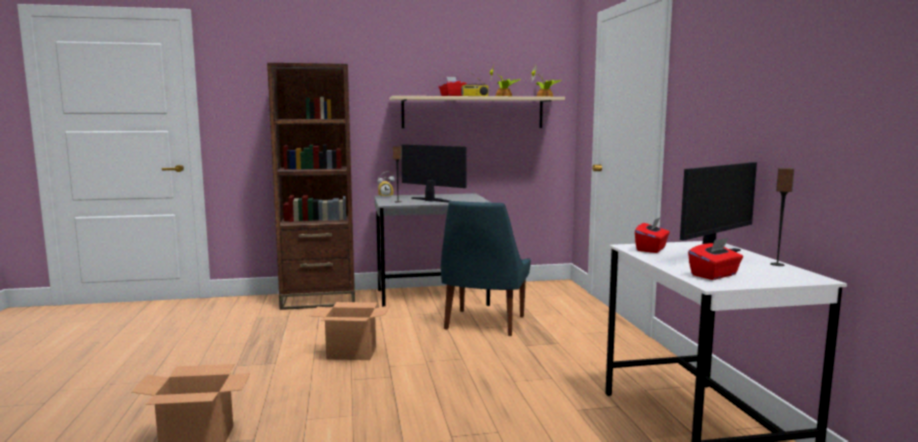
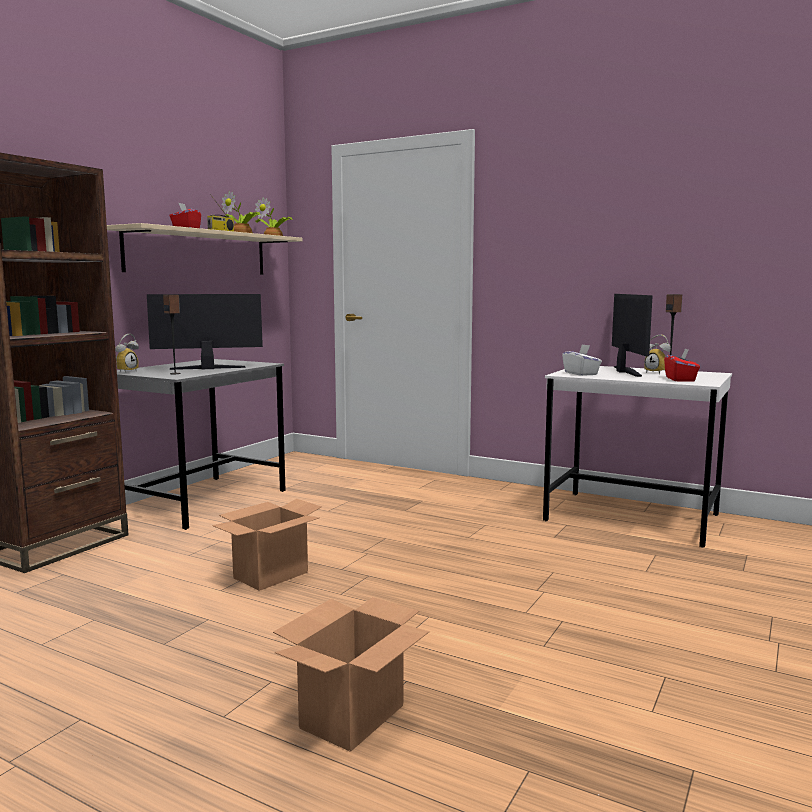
camera: 50 degrees left, 0 degrees up
blue chair [441,201,531,336] -> none
red tissue box [635,218,670,253] -> white tissue box [562,344,602,376]
none -> alarm clock [644,335,671,374]

